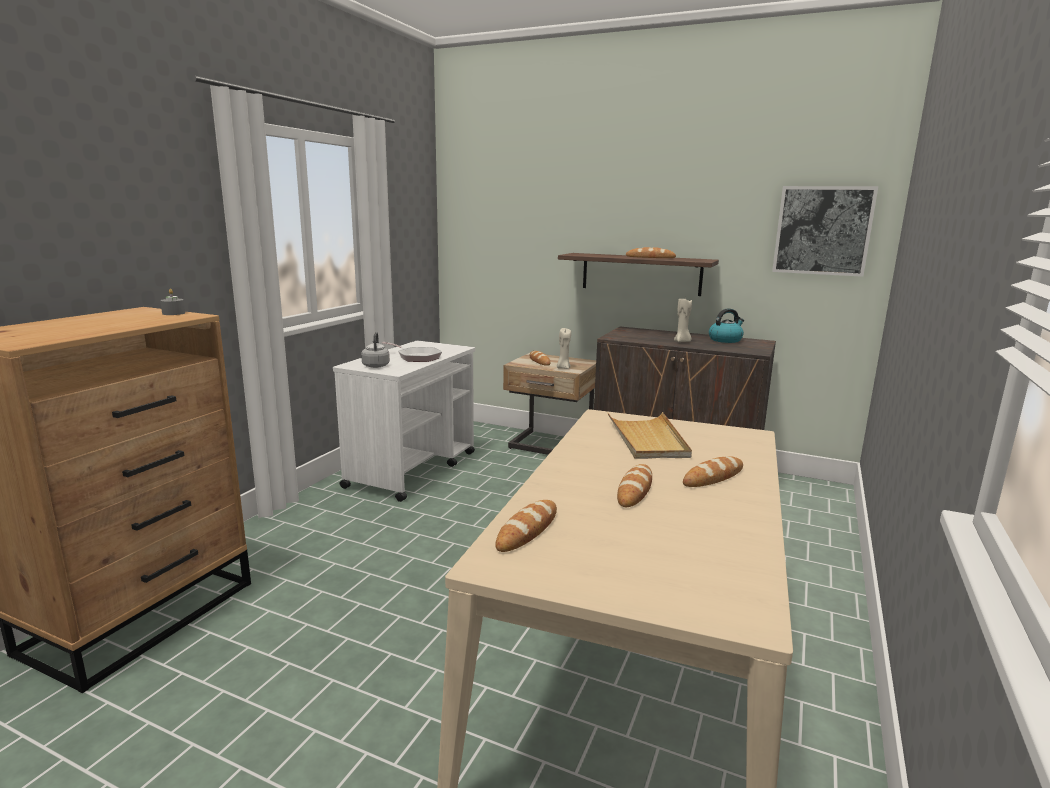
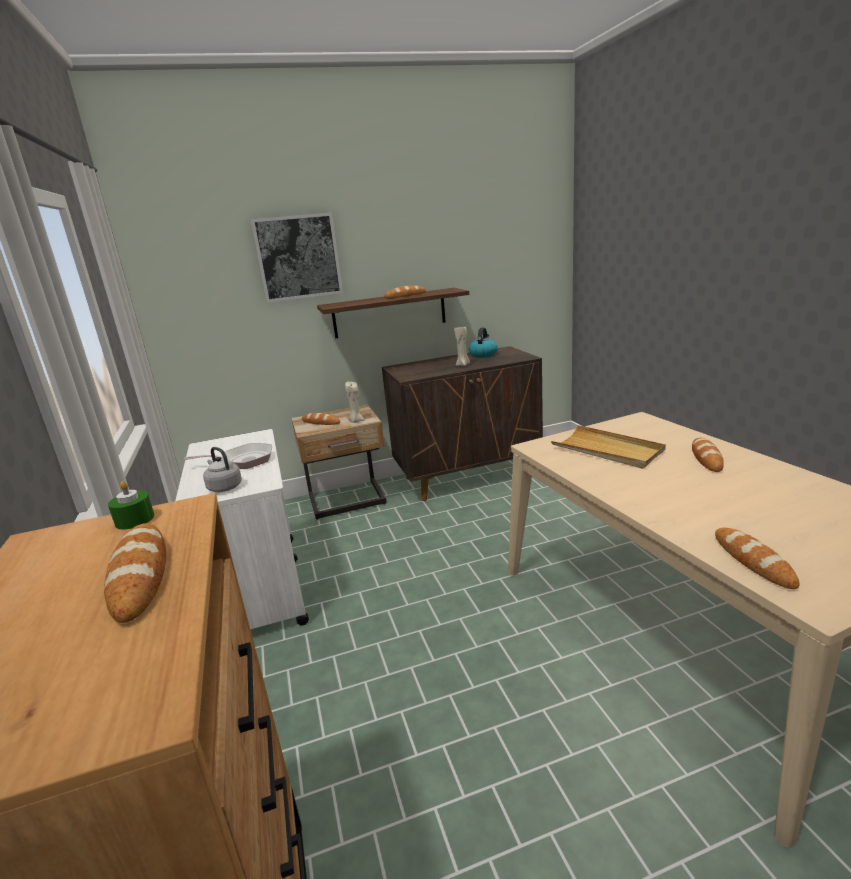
camera: 40 degrees left, 5 degrees up
grey candle [160,289,185,315] -> green candle [108,481,154,530]
bread [617,464,652,507] -> bread moved to [104,523,166,623]
picture [772,186,878,277] -> picture moved to [251,212,343,302]

